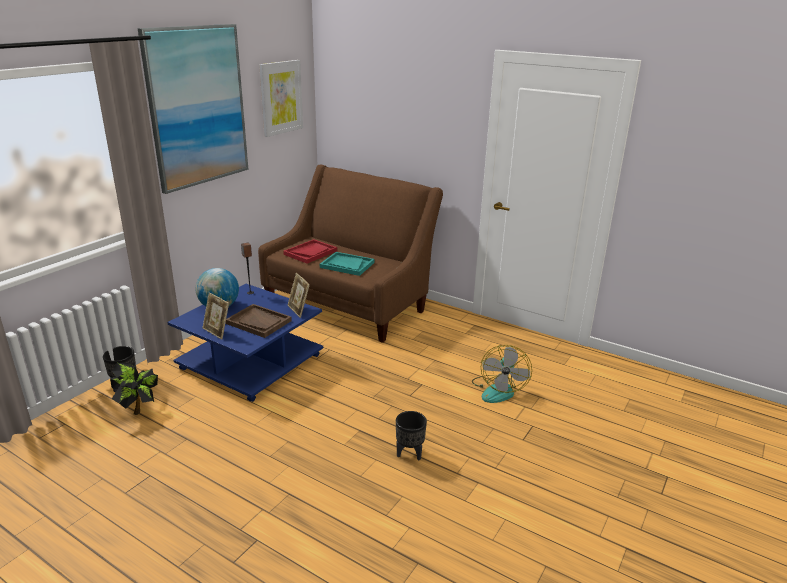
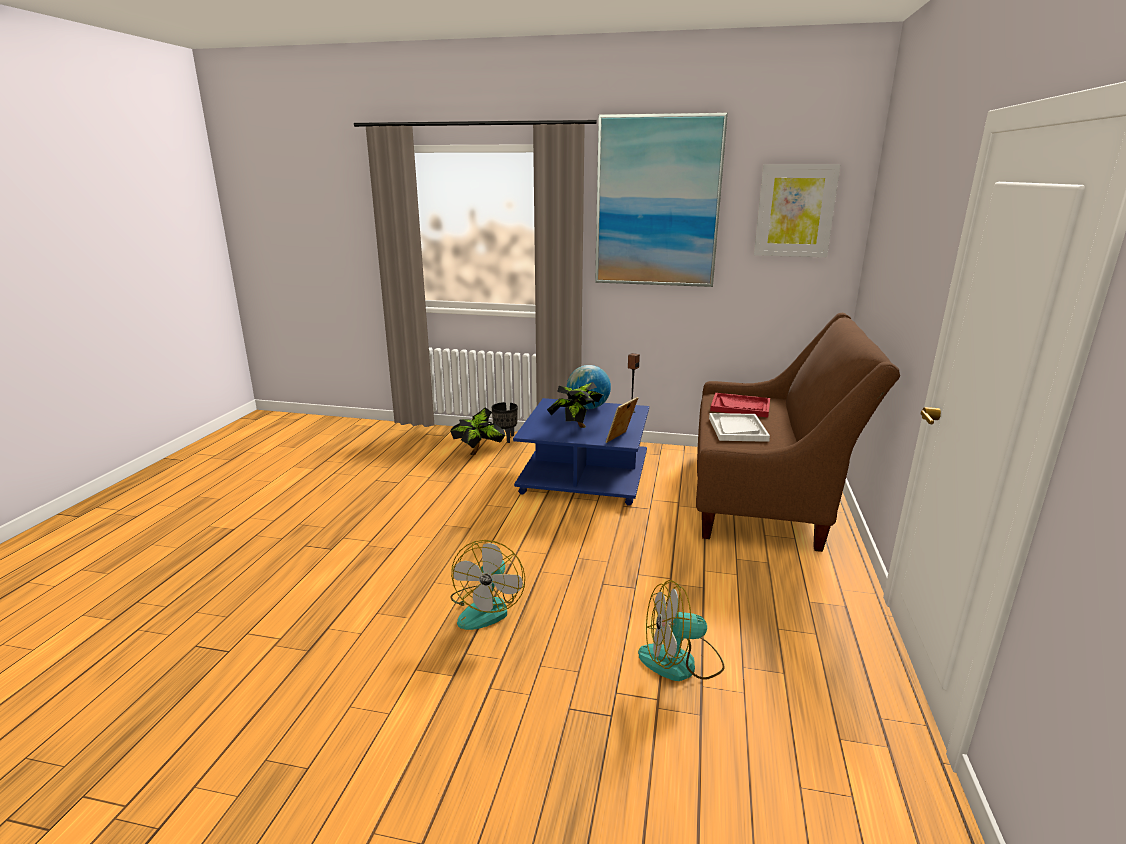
camera: 70 degrees right, 5 degrees down
picture frame [203,292,229,340] -> none
brown tray [226,304,292,338] -> potted plant [547,382,605,428]
turquoise tray [320,252,375,276] -> white tray [709,413,770,442]
black planter [396,411,427,460] -> fan [450,540,525,630]

